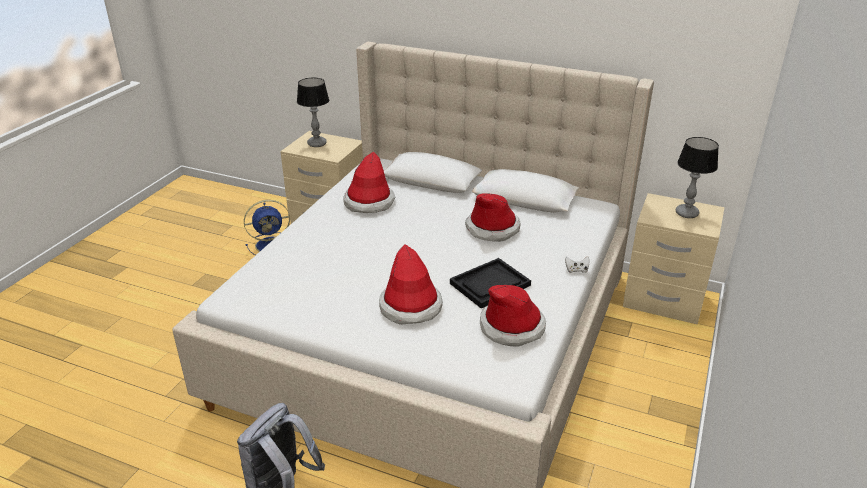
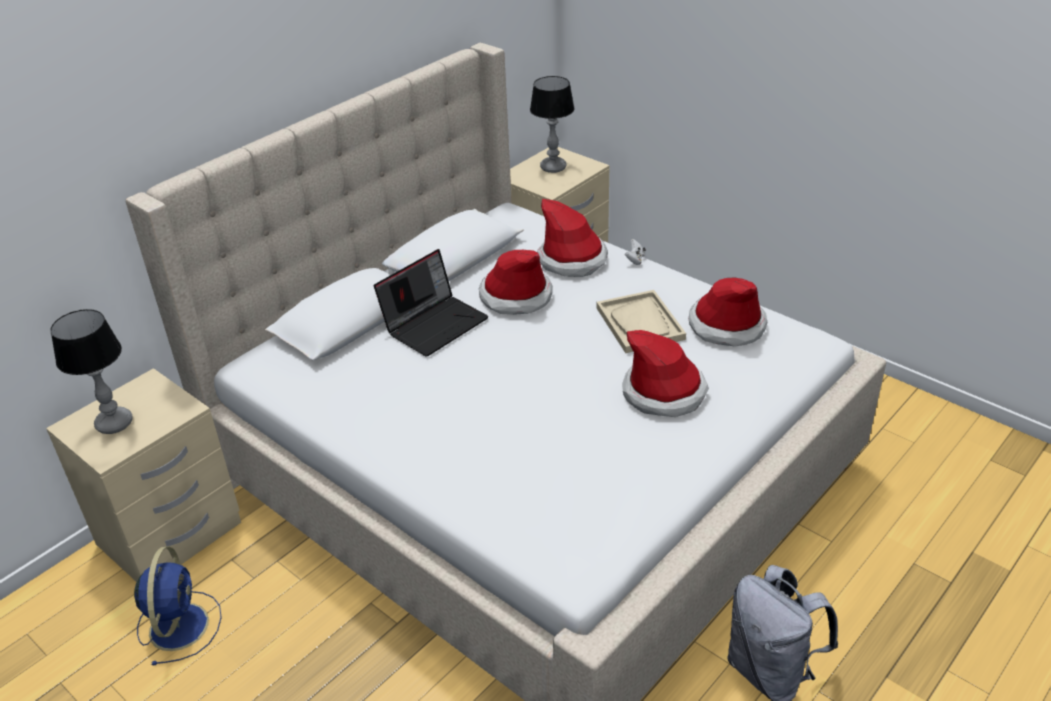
camera: 70 degrees left, 5 degrees up
hat [343,151,395,213] -> hat moved to [537,199,608,277]
black tray [450,258,531,309] -> beige tray [597,290,686,353]
none -> laptop [374,249,489,356]

